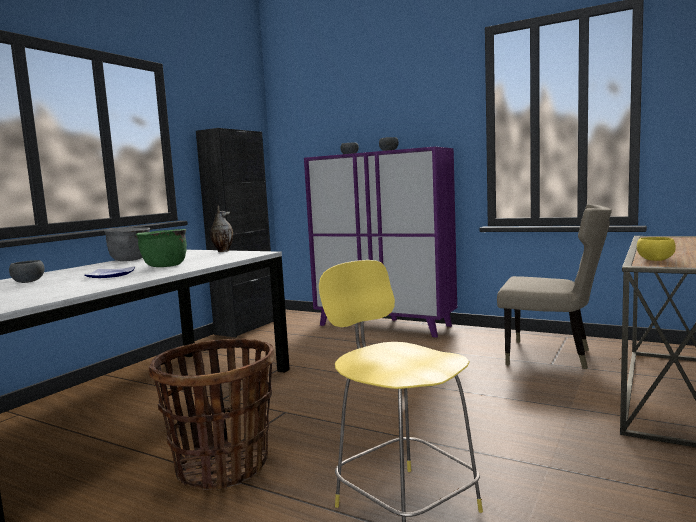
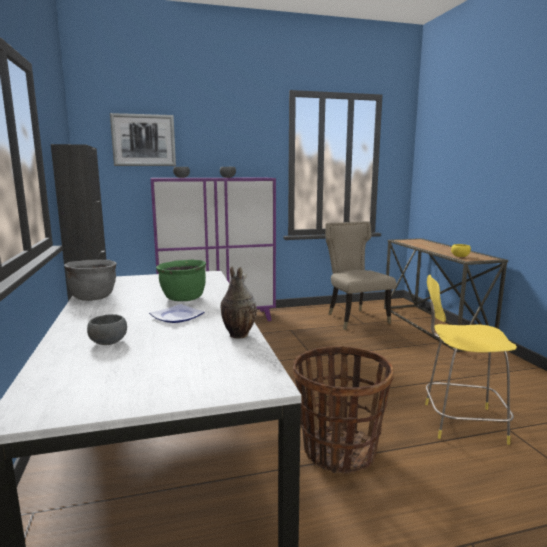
camera: 45 degrees left, 5 degrees up
vase [210,206,233,252] -> vase moved to [221,266,257,339]
beige chair [497,204,612,369] -> beige chair turned 90 degrees counterclockwise [325,221,396,330]
none -> picture [110,113,176,166]

